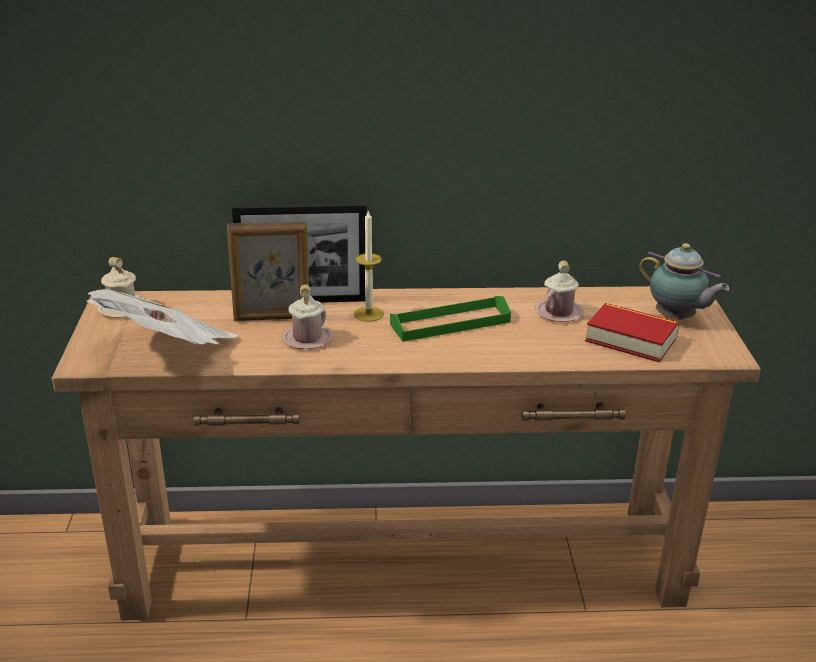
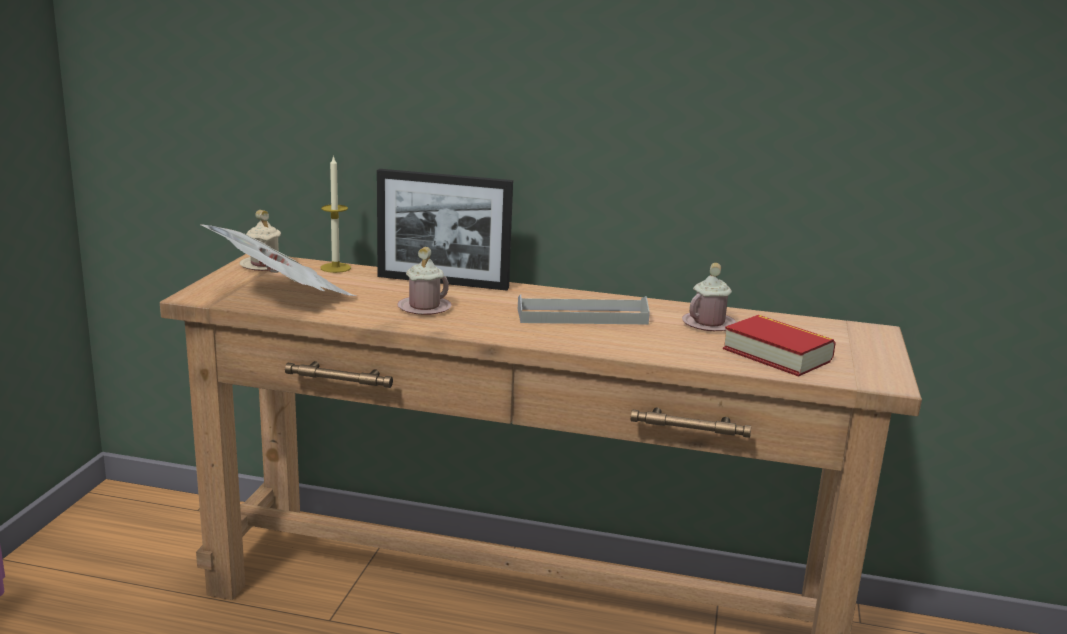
camera: 15 degrees right, 10 degrees down
picture frame [227,221,309,321] -> none
candle [354,209,384,322] -> candle moved to [320,155,351,273]
green tray [390,296,511,342] -> grey tray [518,295,650,324]
teapot [639,243,730,320] -> none

